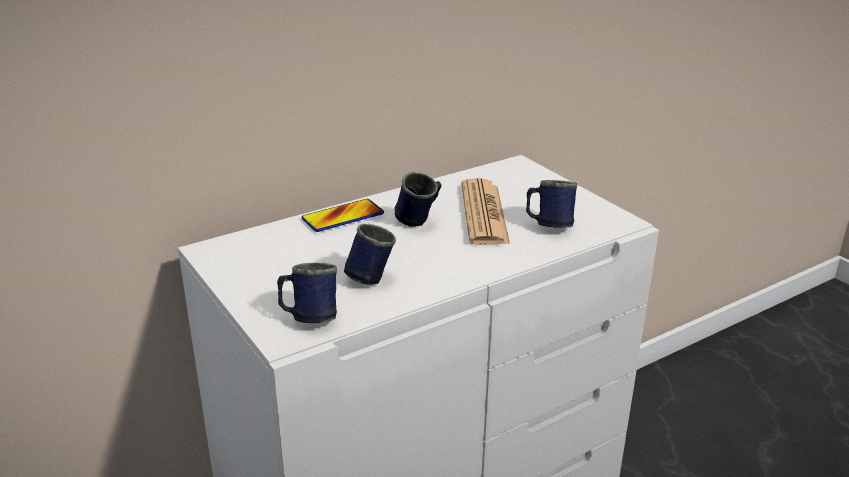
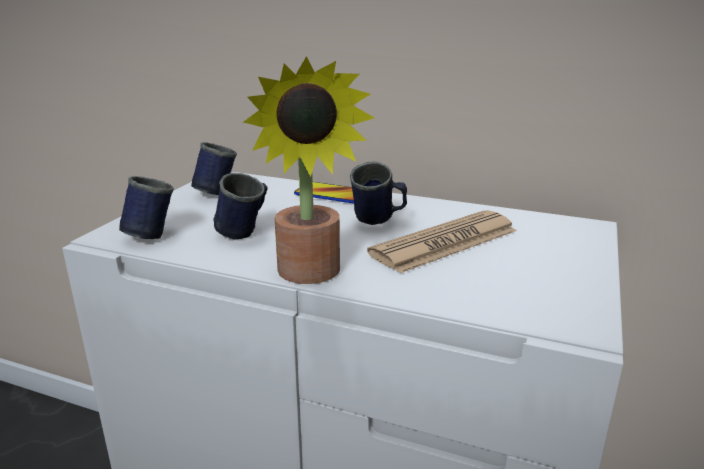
camera: 55 degrees right, 5 degrees down
blue mug [526,180,577,228] -> blue mug moved to [191,142,237,195]
none -> potted plant [243,56,375,284]

